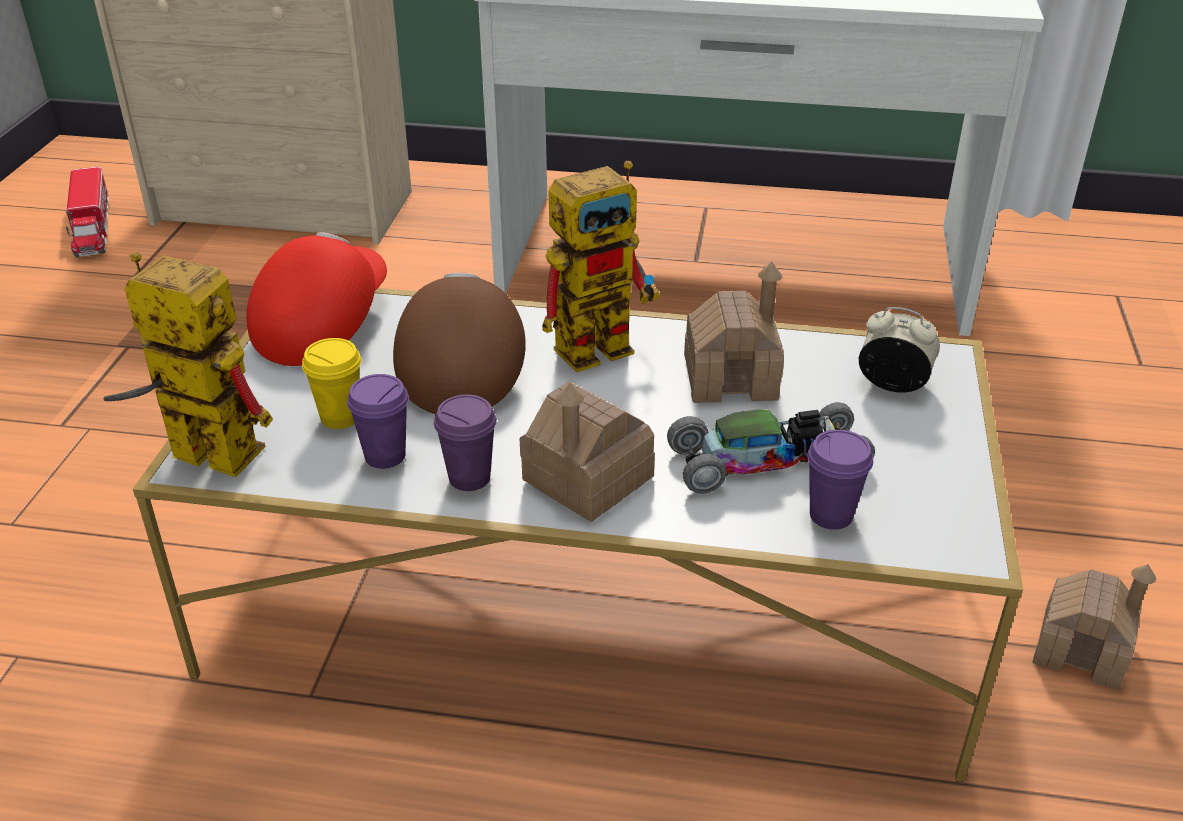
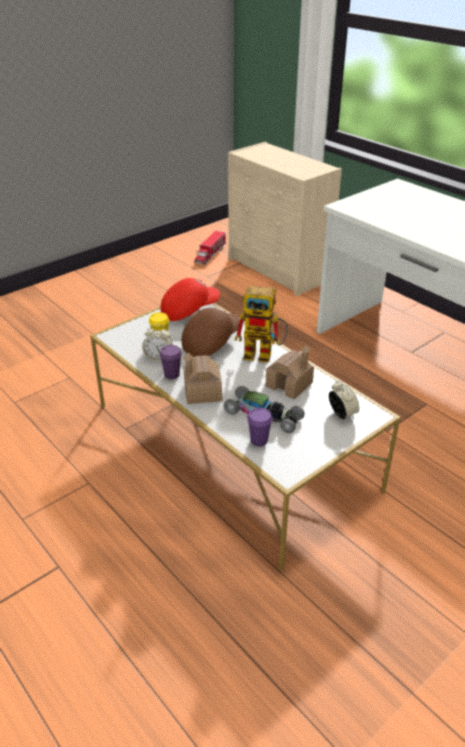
camera: 40 degrees right, 0 degrees up
toy robot [103,252,273,477] -> none
purple cup [347,374,409,469] -> alarm clock [142,324,172,361]
toy house [1033,564,1156,690] -> none

